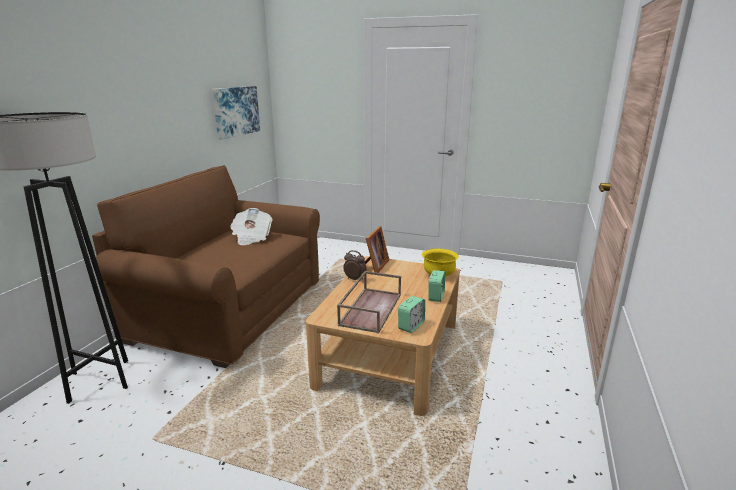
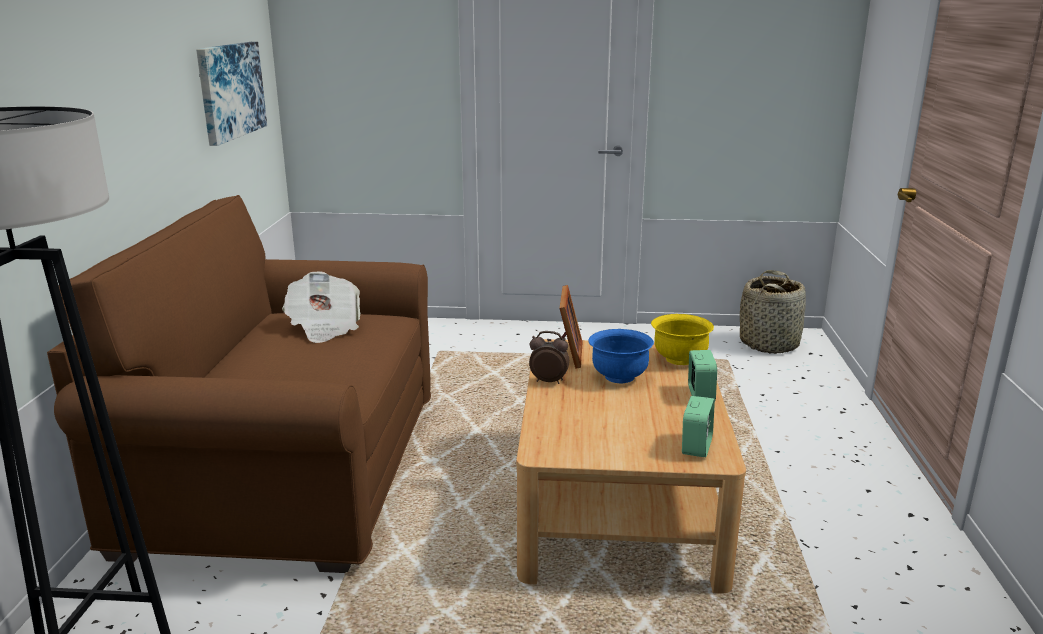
camera: 15 degrees left, 0 degrees up
brown tray [337,271,401,333] -> none
none -> blue bowl [588,329,654,383]
none -> basket [740,270,806,354]

